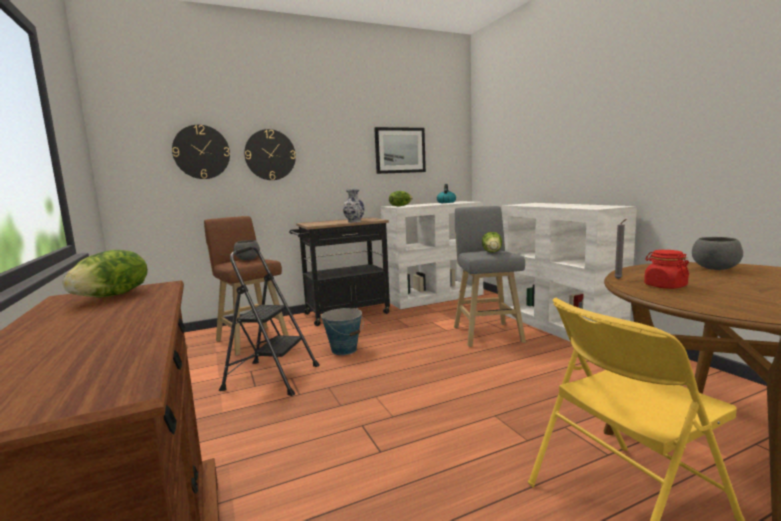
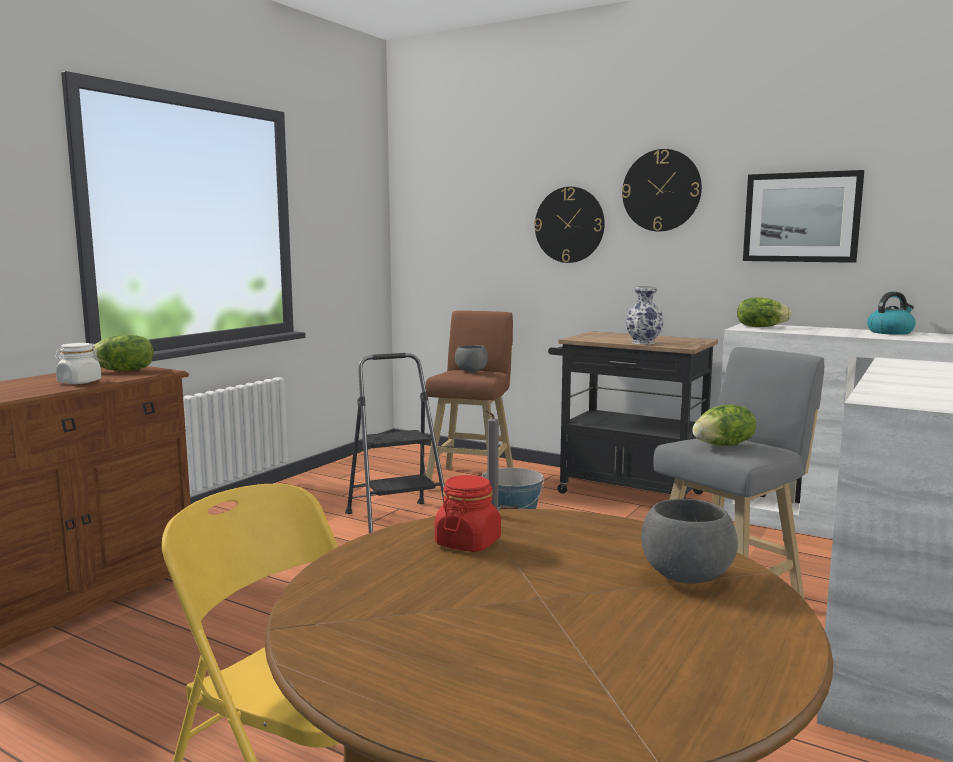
camera: 55 degrees right, 0 degrees up
wall clock [172,125,230,179] -> wall clock moved to [622,149,702,231]
none -> white jar [54,343,101,384]

